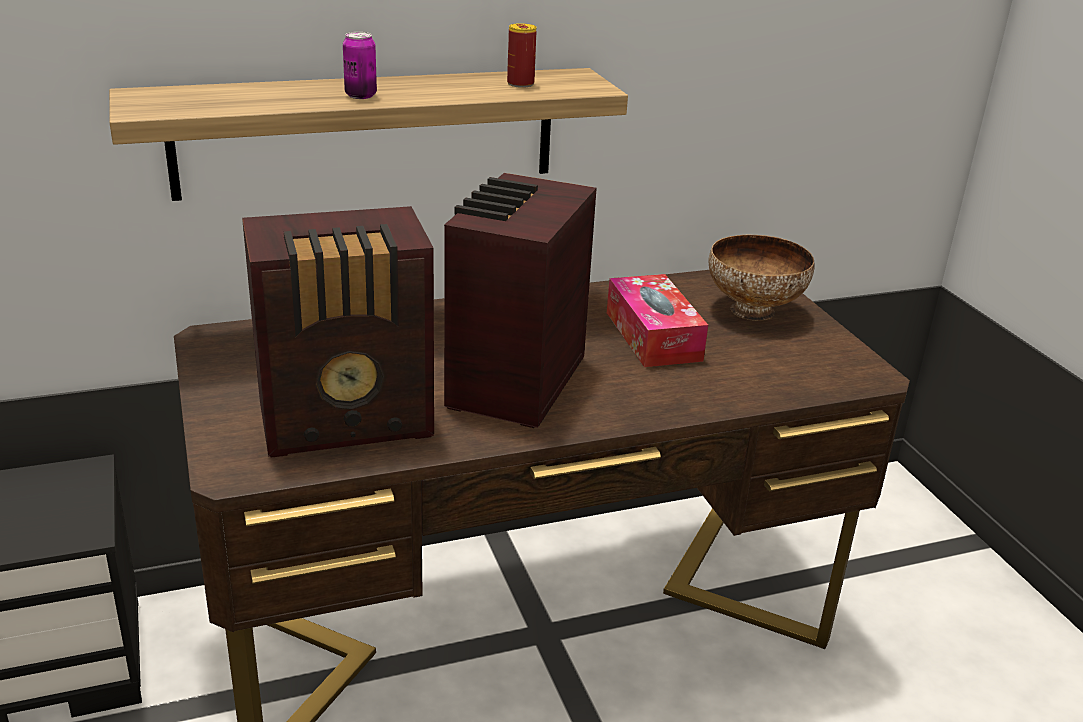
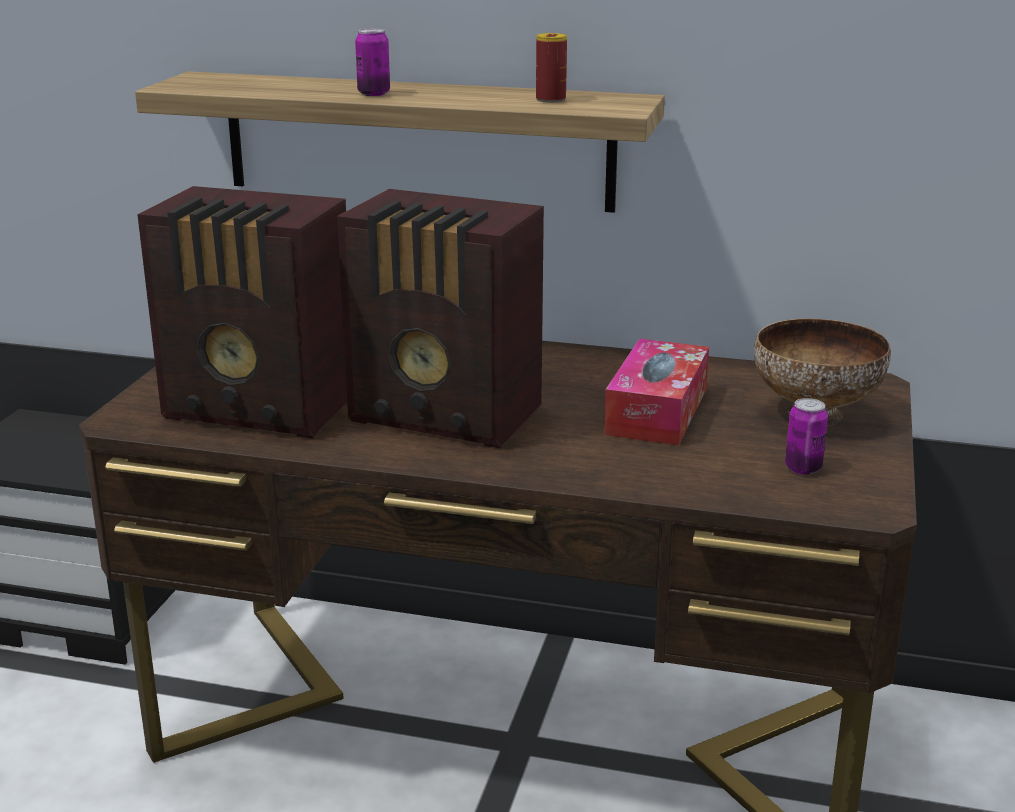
camera: 35 degrees right, 5 degrees down
radio [444,173,597,428] -> radio turned 120 degrees counterclockwise [337,189,544,448]
none -> can [785,398,828,475]

